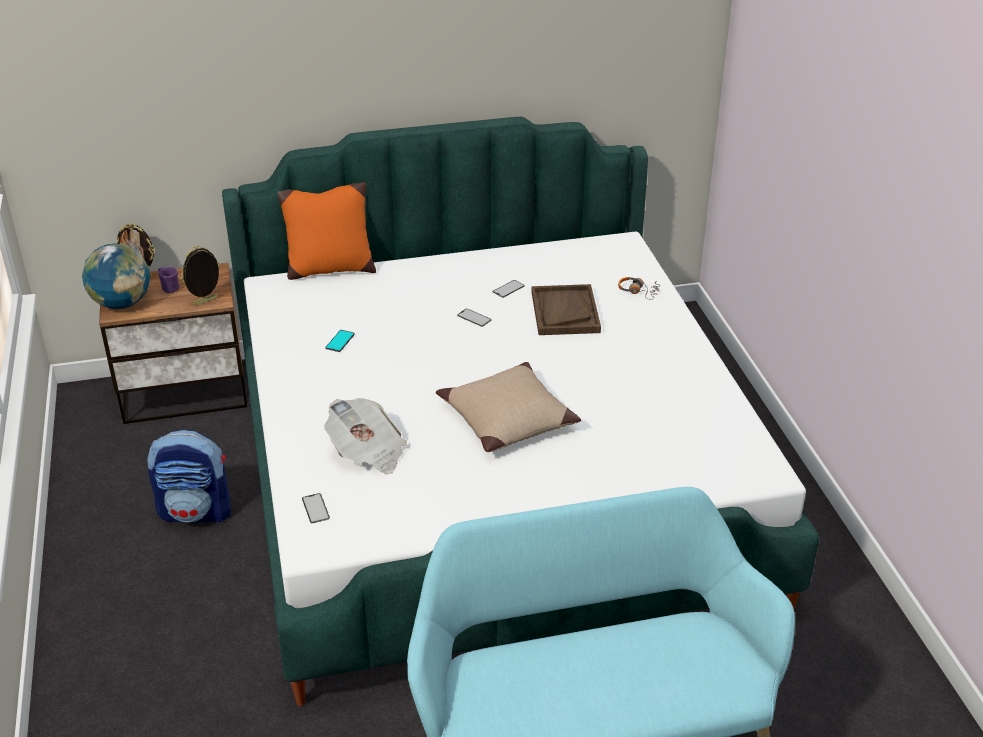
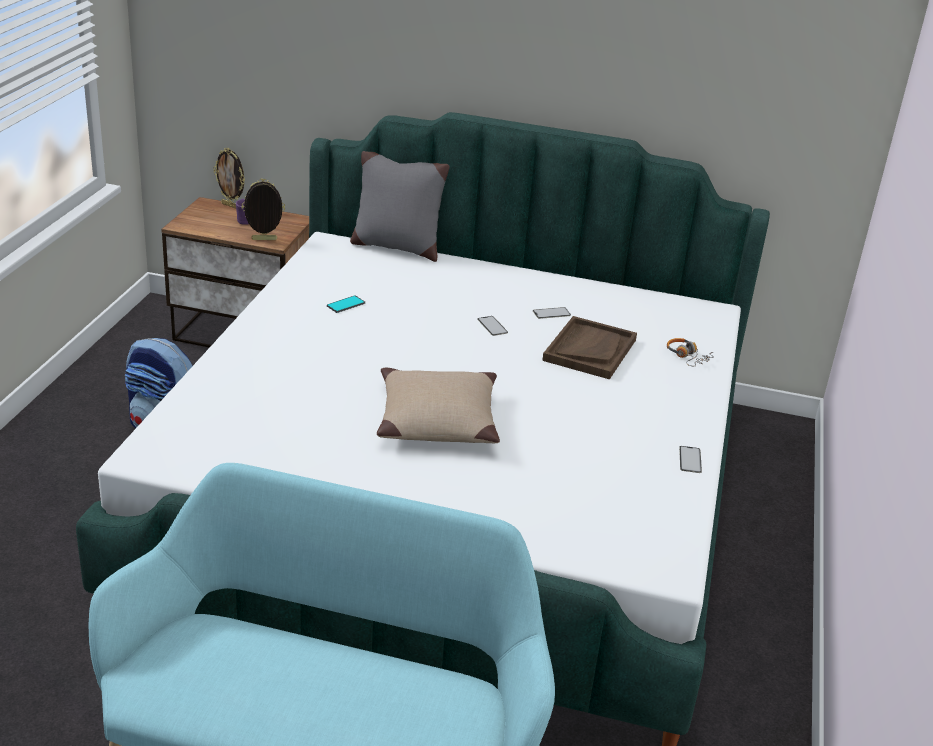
camera: 25 degrees right, 5 degrees down
globe [82,243,150,309] -> none
orange pillow [277,182,376,280] -> grey pillow [350,151,450,262]
phone [302,493,330,523] -> phone moved to [679,446,702,473]
newspaper [324,398,407,474] -> none

